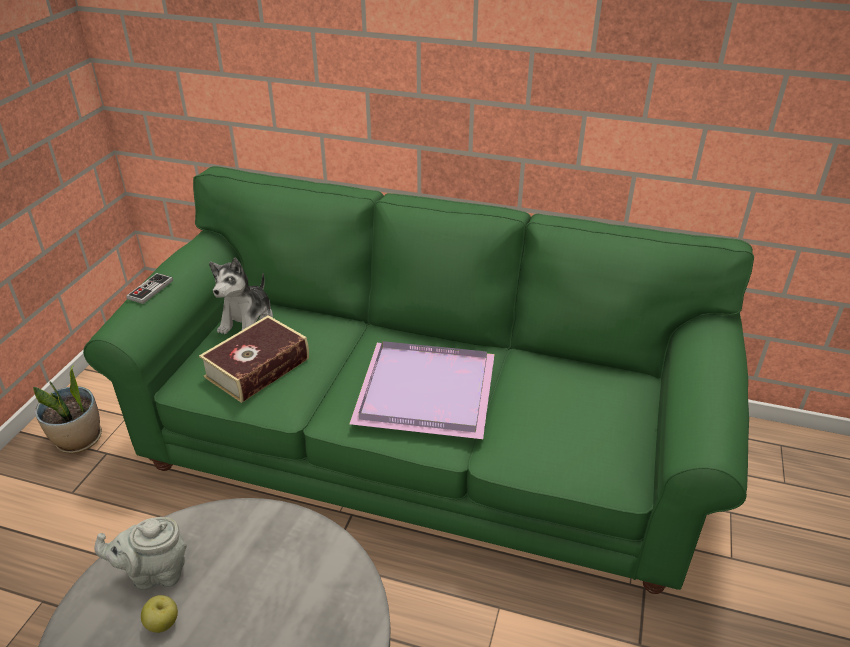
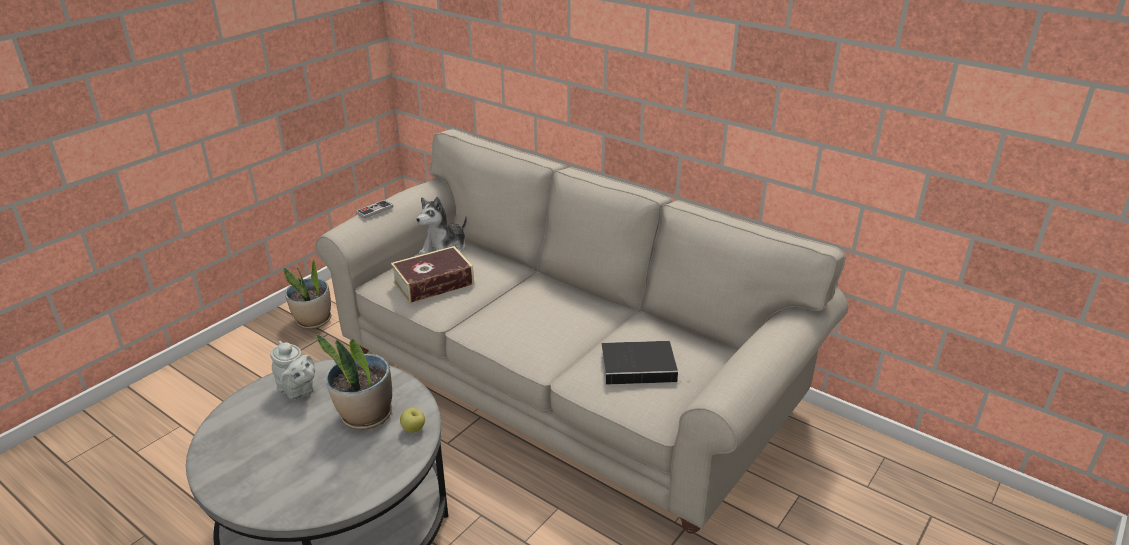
camera: 20 degrees right, 5 degrees down
green sofa [83,166,754,594] -> beige sofa [315,129,848,534]
grey teapot [94,517,187,590] -> grey teapot turned 150 degrees counterclockwise [270,341,315,400]
apple [141,595,178,633] -> apple moved to [400,408,425,433]
purple tray [349,341,495,439] -> none
none -> potted plant [316,334,392,430]
none -> book [601,341,689,385]

